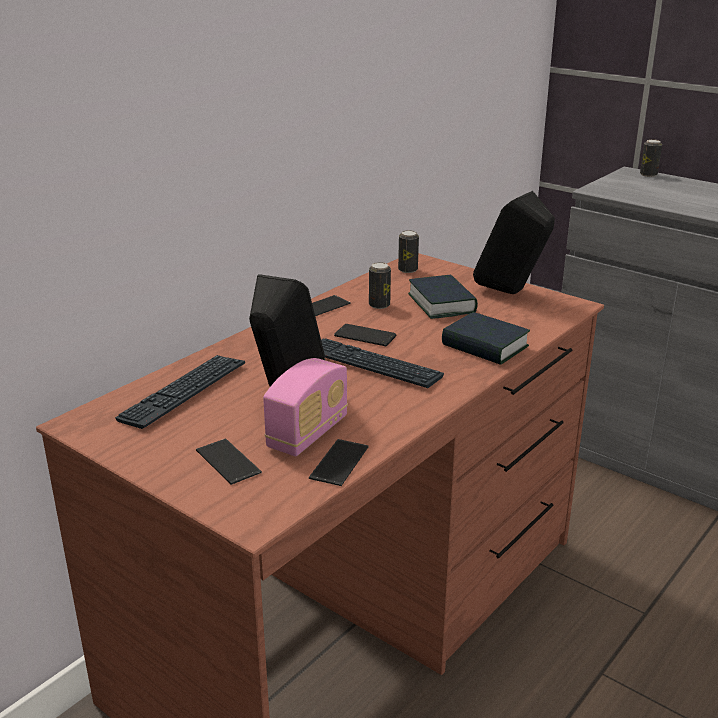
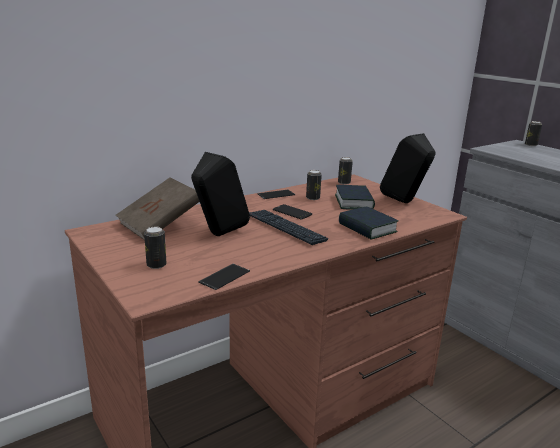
camera: 15 degrees right, 5 degrees down
keyboard [115,355,245,429] -> brown book [116,177,199,240]
phone [196,438,262,485] -> can [144,227,166,269]
radio [263,358,348,456] -> none

